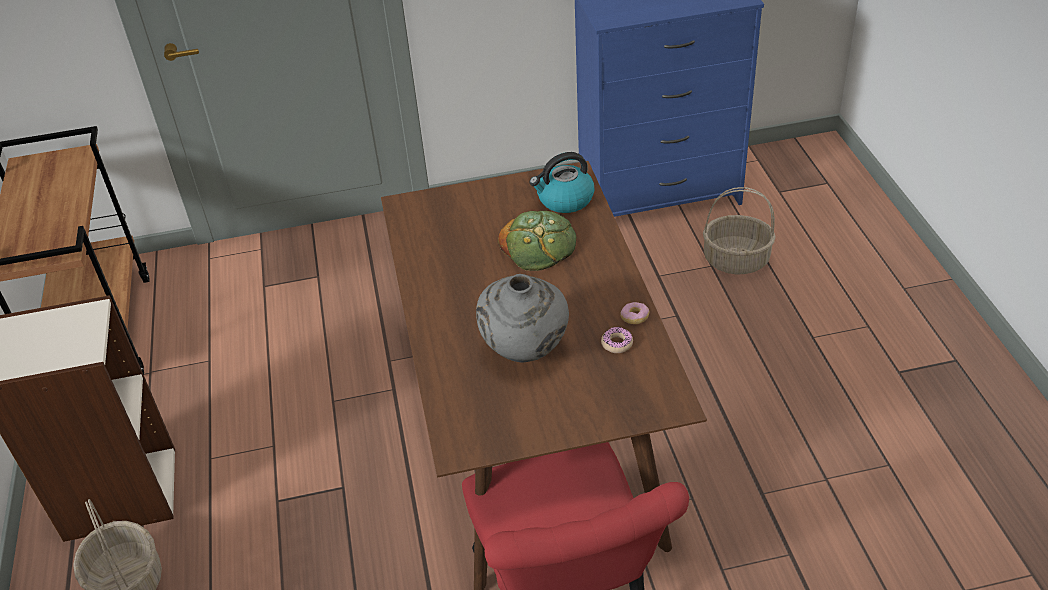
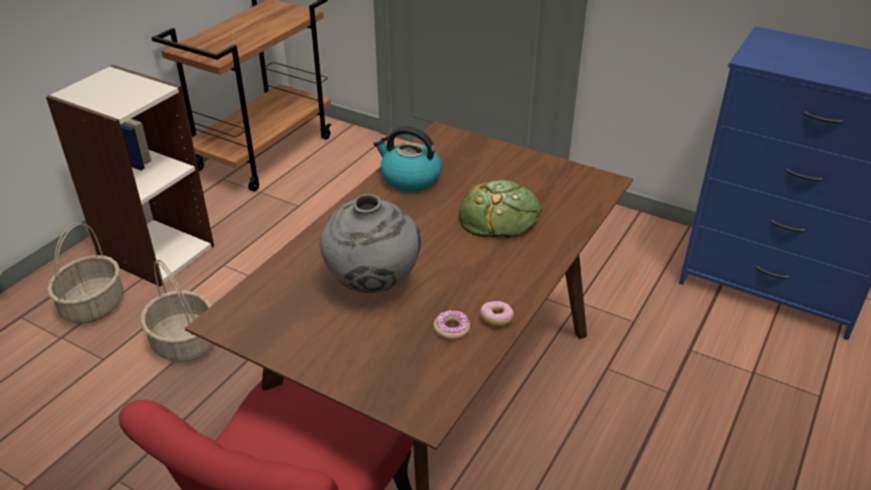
camera: 40 degrees right, 5 degrees down
kettle [529,152,594,213] -> kettle moved to [374,126,441,192]
basket [703,187,776,275] -> basket moved to [141,259,213,363]

